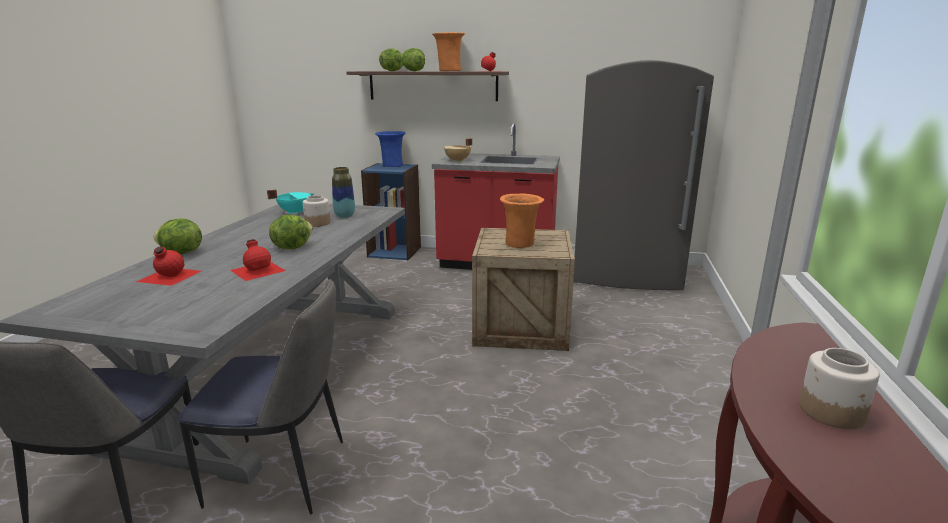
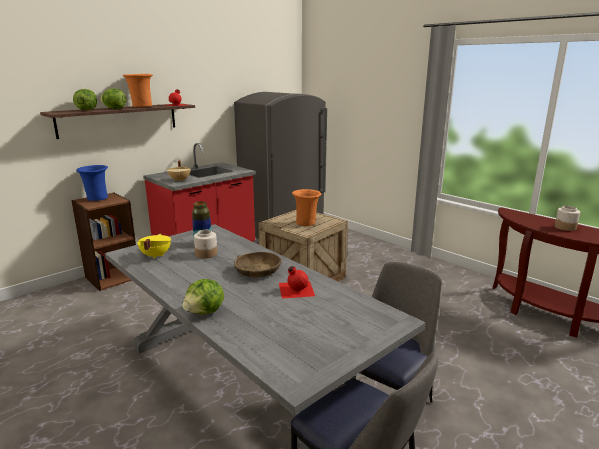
camera: 55 degrees left, 0 degrees up
red bottle [136,247,201,286] -> none
turquoise cooking pot [267,189,314,214] -> yellow cooking pot [138,234,171,259]
lettuce [269,215,313,250] -> brown bowl [234,252,281,278]
blue bookcase [361,163,421,260] -> brown bookcase [71,192,136,291]

